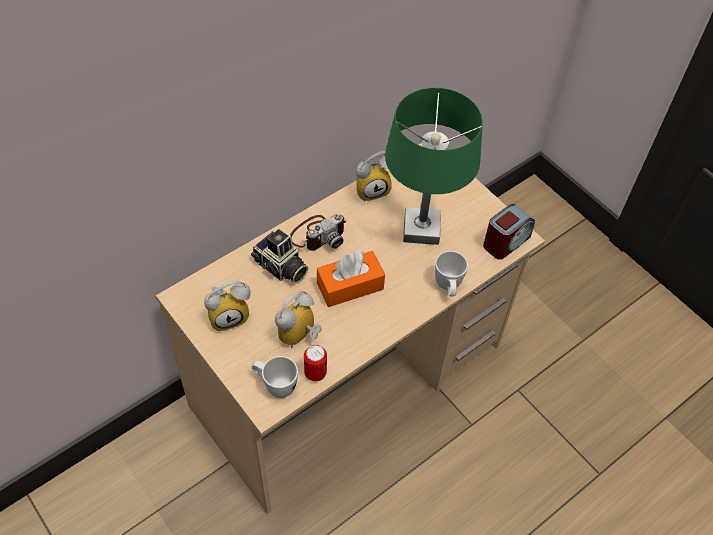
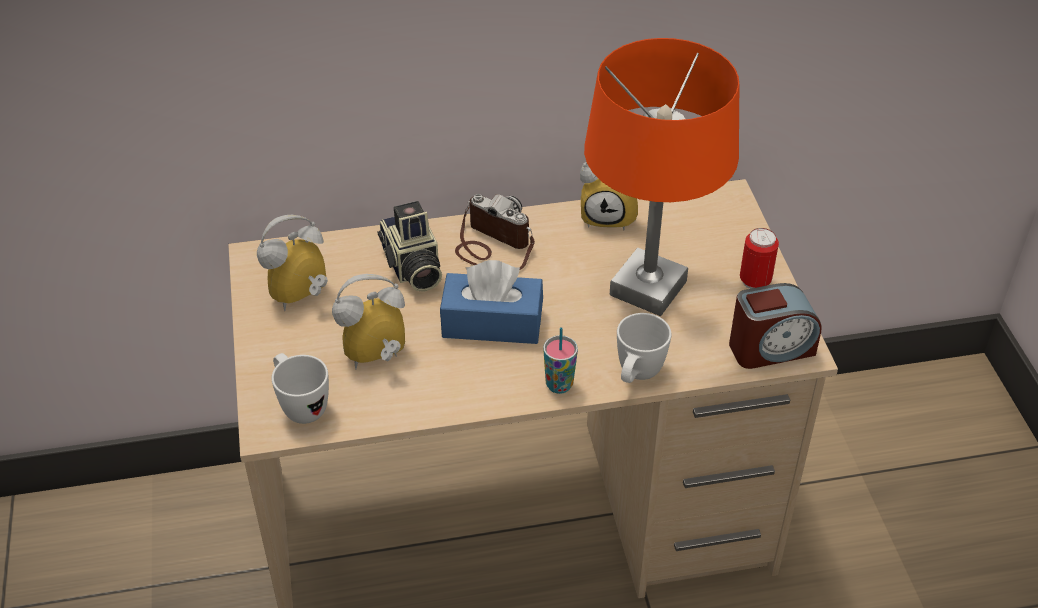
camera: 30 degrees right, 10 degrees down
alarm clock [204,280,250,331] -> alarm clock turned 135 degrees clockwise [257,215,328,311]
camera [290,214,346,251] -> camera turned 135 degrees counterclockwise [455,194,535,270]
can [304,345,327,381] -> can moved to [740,228,779,289]
orange tissue box [317,251,385,307] -> blue tissue box [440,260,543,344]
green table lamp [385,87,483,245] -> orange table lamp [584,38,739,316]
none -> cup [543,327,578,394]

